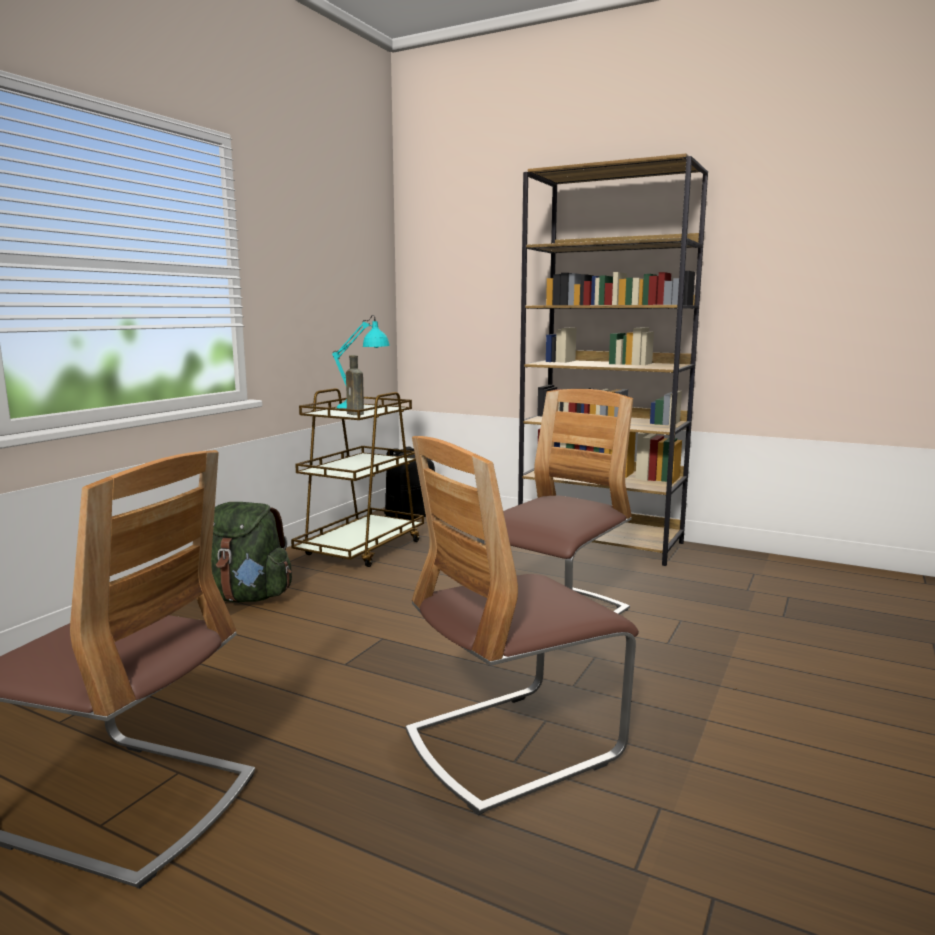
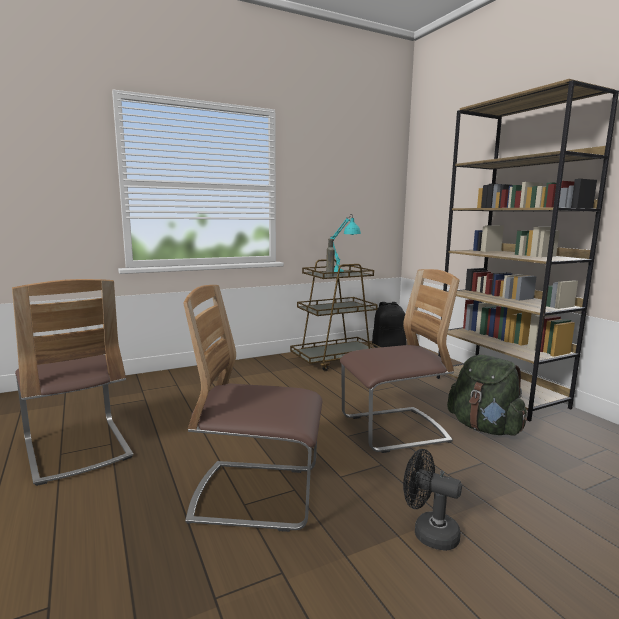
camera: 35 degrees right, 0 degrees up
green backpack [211,502,292,602] -> green backpack moved to [447,355,527,436]
none -> black fan [403,449,462,551]

